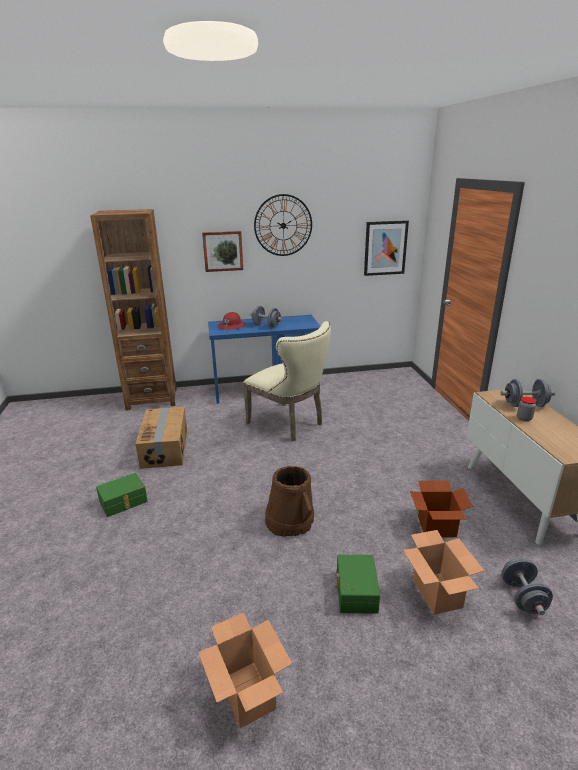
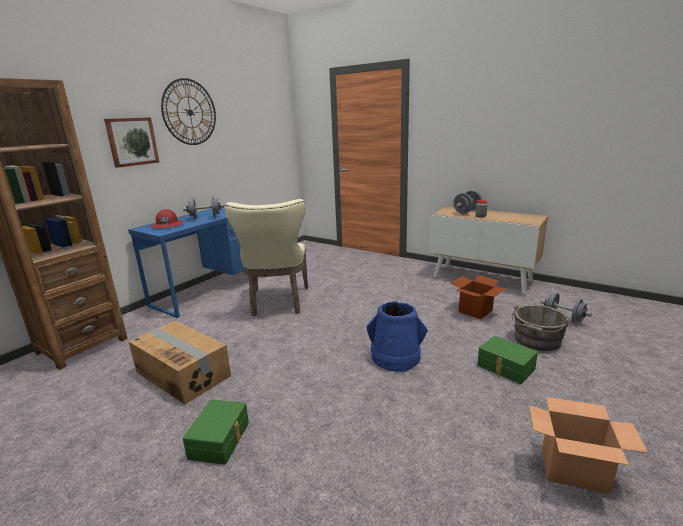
camera: 45 degrees left, 5 degrees down
beige chair [243,321,331,441] -> beige chair turned 90 degrees clockwise [224,199,308,316]
brown bucket [265,466,314,537] -> blue bucket [367,301,428,372]
picture [364,220,409,276] -> none
cardboard box [403,530,484,615] -> grey bucket [512,304,570,351]

